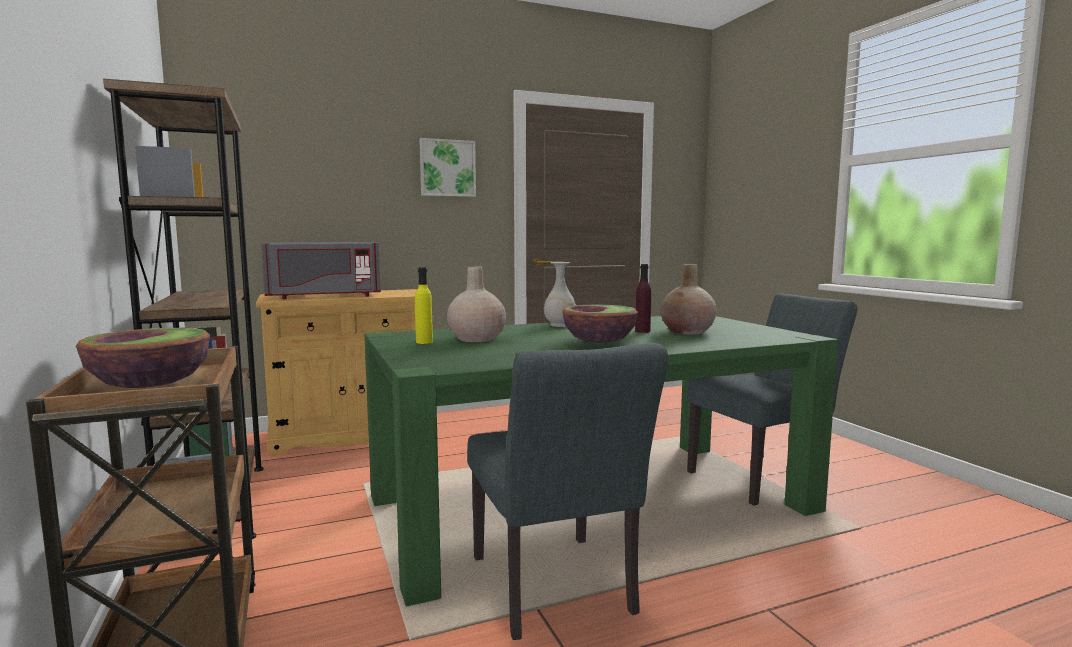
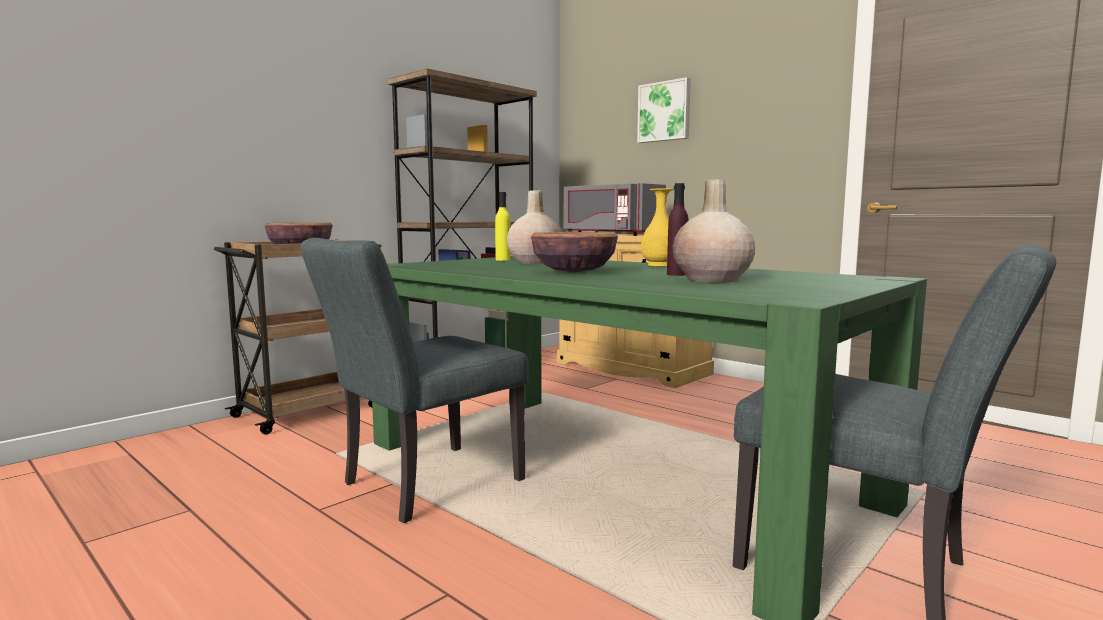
camera: 65 degrees right, 0 degrees up
picture [419,138,476,197] -> picture moved to [637,77,691,143]
white vase [544,262,576,327] -> yellow vase [641,188,674,266]

